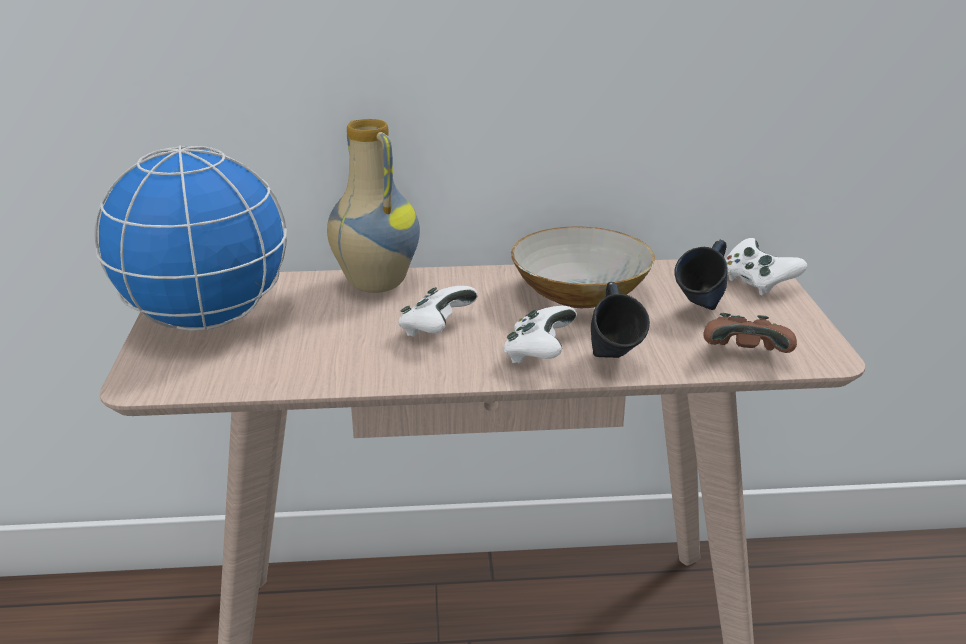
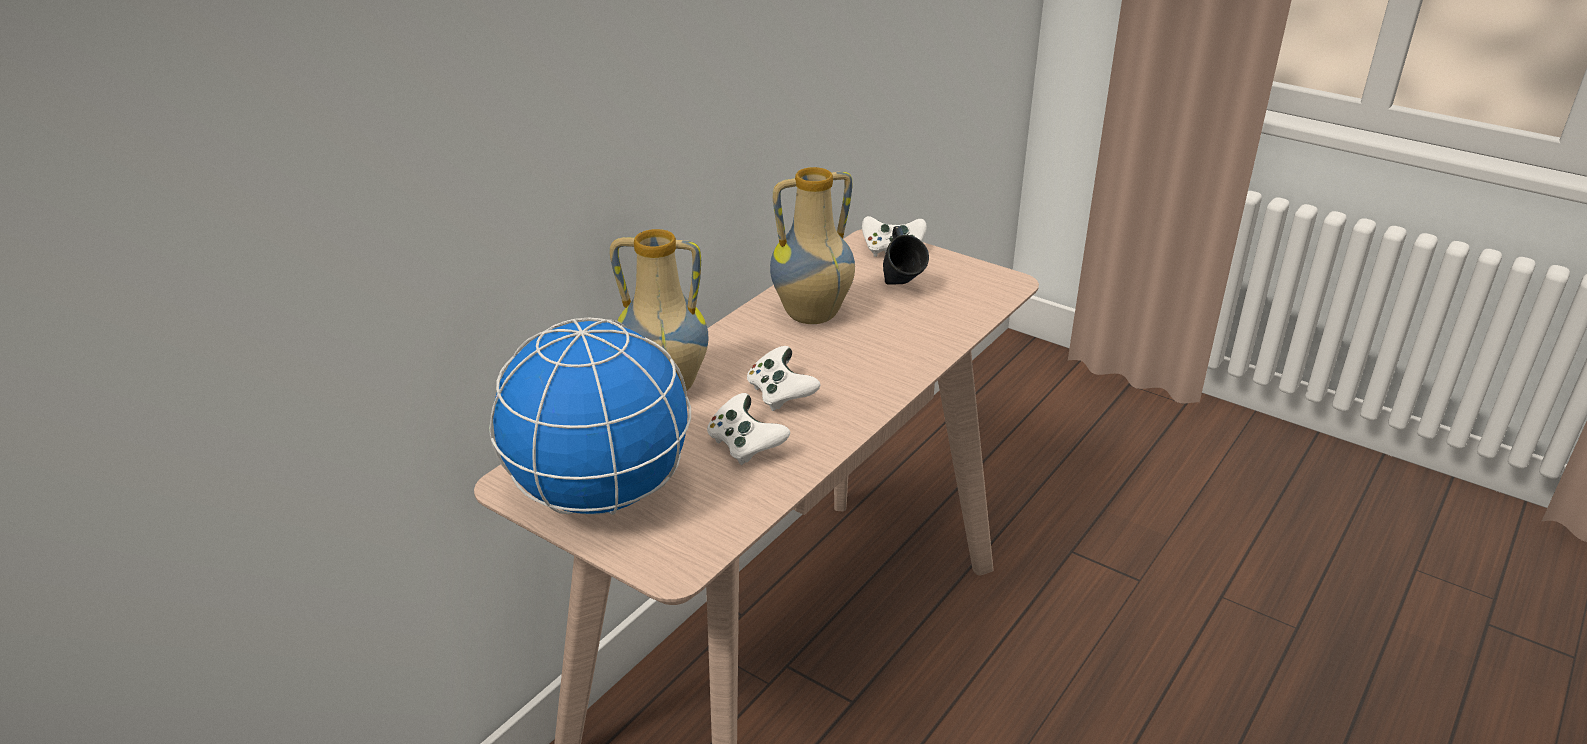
camera: 50 degrees left, 5 degrees up
white game controller [504,306,577,364] -> white game controller moved to [707,393,790,465]
bowl [511,226,655,308] -> vase [770,167,855,324]
blue mug [591,282,650,358] -> none
brown game controller [703,313,797,353] -> none

